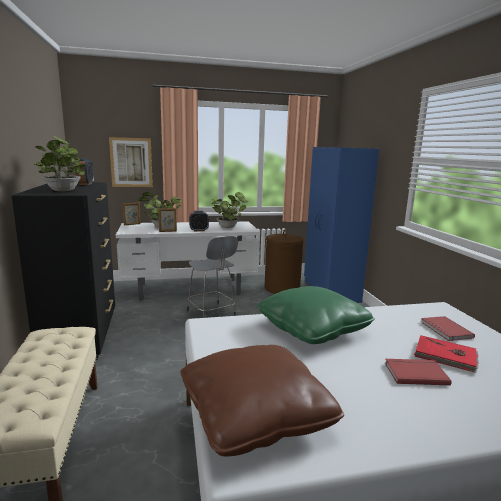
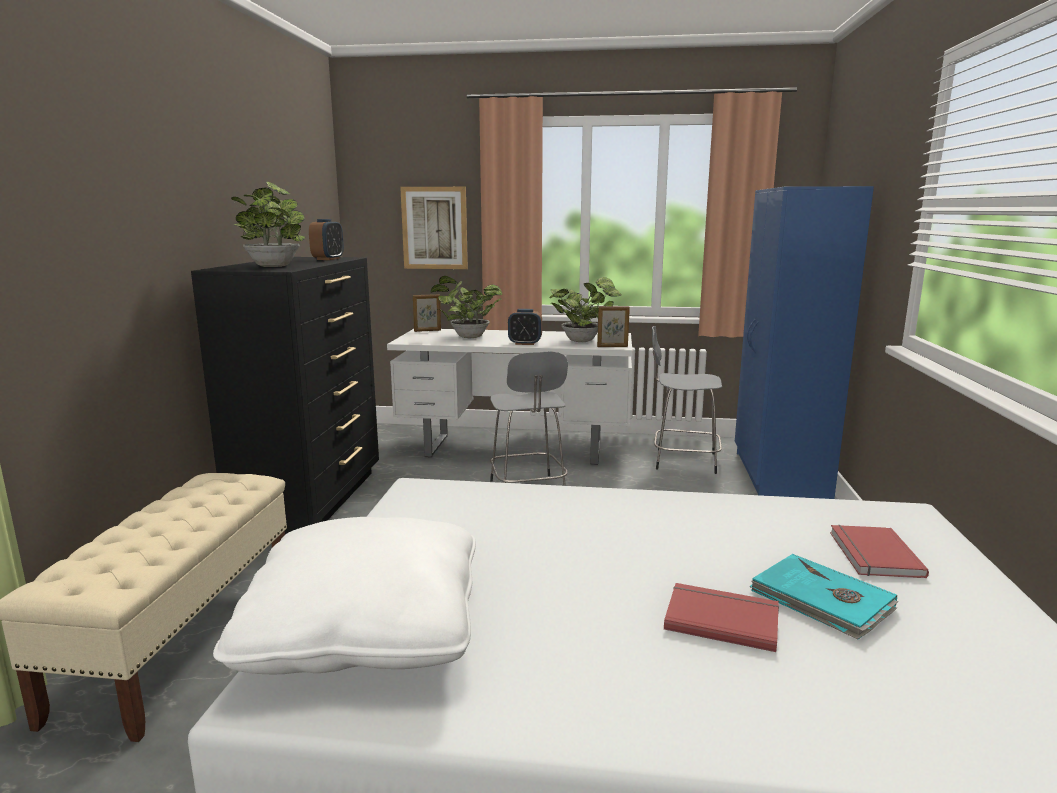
camera: 20 degrees right, 0 degrees up
picture frame [158,208,177,232] -> picture frame moved to [597,306,630,347]
brown pillow [180,345,344,456] -> white pillow [213,517,476,674]
green pillow [257,286,375,344] -> none
brown laundry basket [265,229,304,294] -> grey stool [652,326,722,474]
red book [414,335,478,373] -> turquoise book [749,554,898,640]

